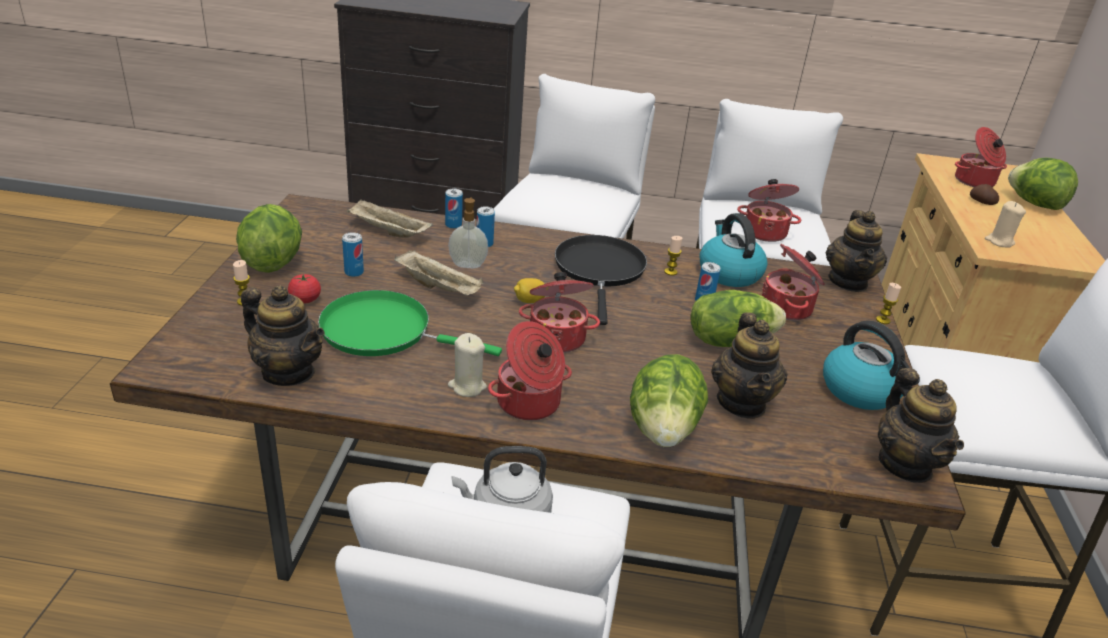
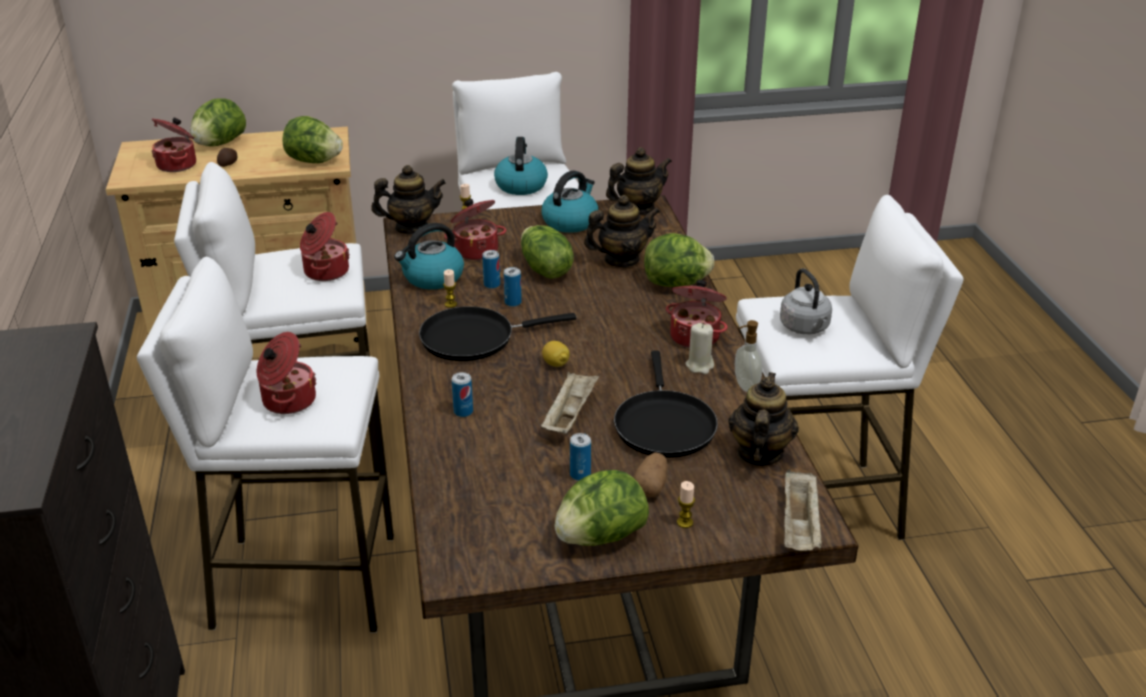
camera: 105 degrees left, 0 degrees up
tomato [288,274,321,304] -> potato [633,452,667,497]
green frying pan [318,290,502,356] -> black frying pan [614,351,718,458]
beige tray [347,200,433,238] -> beige tray moved to [784,469,822,551]
can [445,189,463,229] -> can moved to [504,267,522,307]
soap dispenser [448,197,488,268] -> soap dispenser moved to [735,320,763,392]
cooking pot [519,272,600,353] -> cooking pot moved to [257,332,317,414]
beige candle [985,201,1026,248] -> lettuce [282,116,343,163]
none -> kettle [494,137,548,195]

